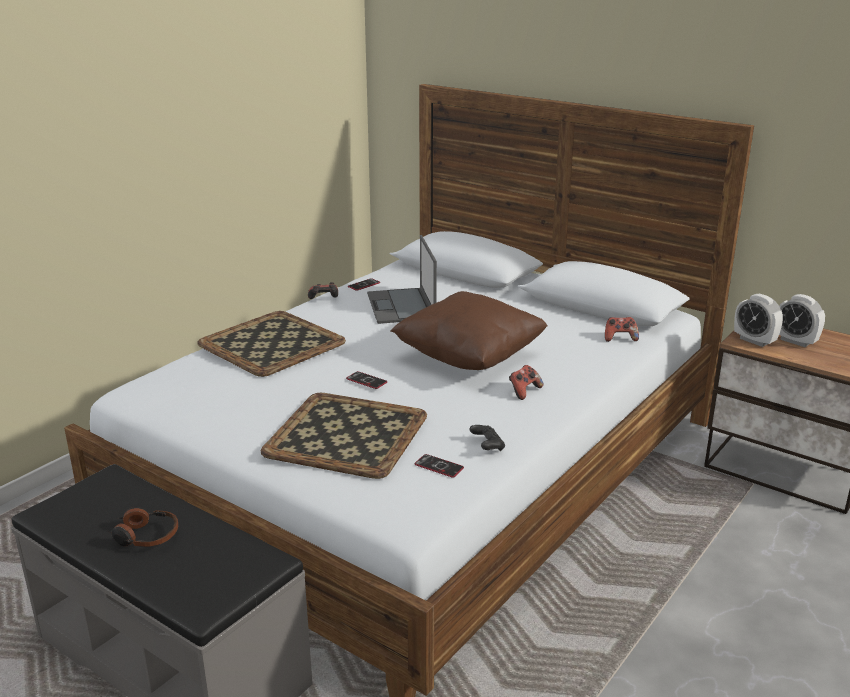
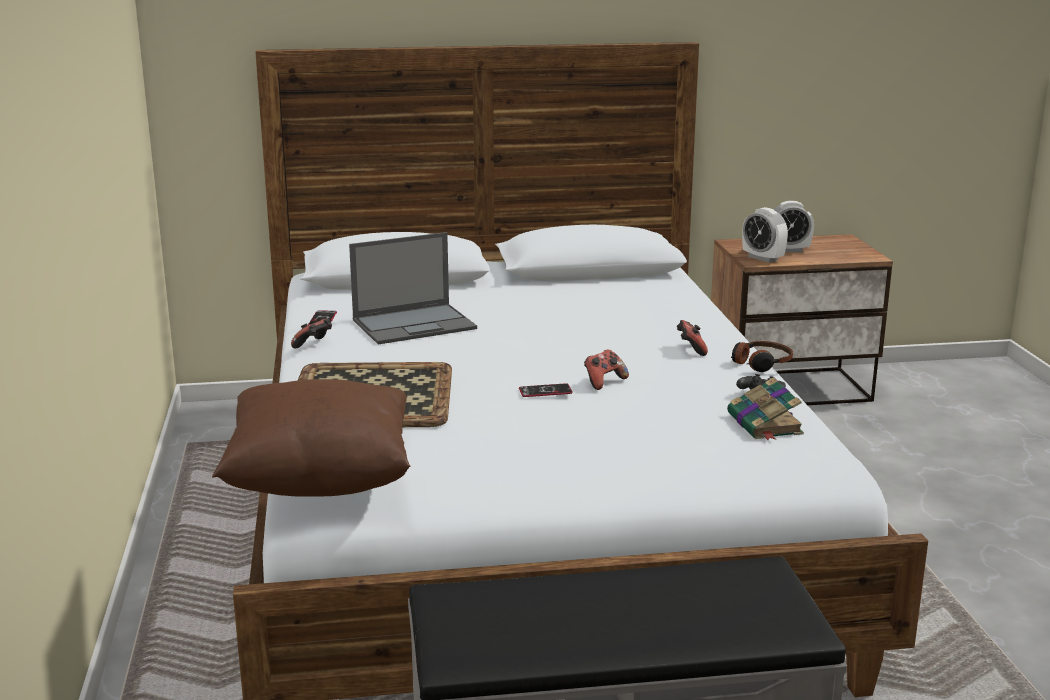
camera: 45 degrees left, 5 degrees down
headphones [108,507,178,547] -> headphones moved to [731,341,793,372]
tray [261,393,427,479] -> none
laptop [367,235,437,324] -> laptop turned 60 degrees counterclockwise [349,232,477,345]
brown pillow [390,291,548,370] -> brown pillow moved to [212,379,410,497]
phone [415,454,464,478] -> book [727,377,804,440]
game controller [605,317,639,342] -> game controller moved to [584,349,629,390]
alarm clock [734,294,783,347] -> alarm clock turned 45 degrees clockwise [742,207,788,263]

